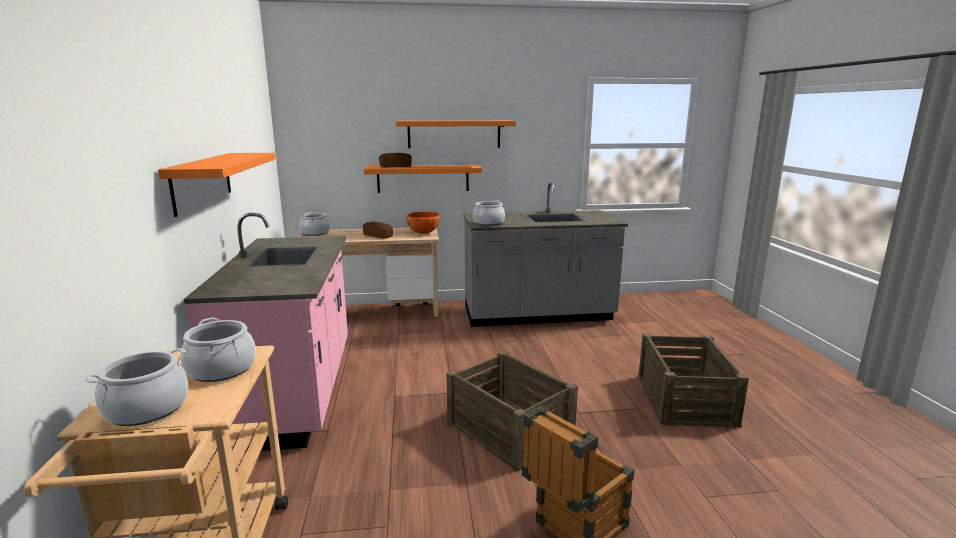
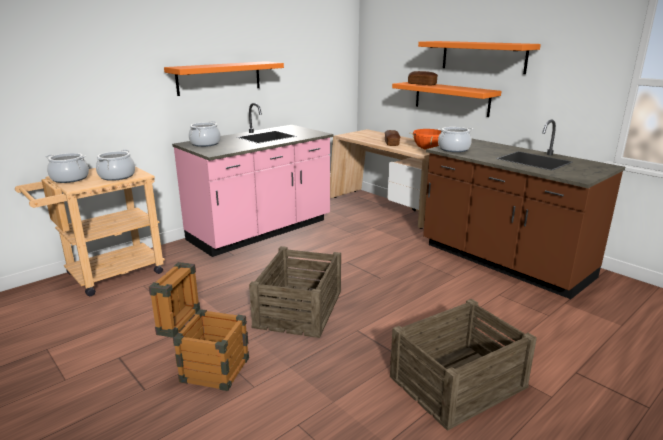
camera: 55 degrees right, 5 degrees up
cooking pot [299,212,330,236] -> cooking pot moved to [189,121,221,147]
grey counter [463,182,628,327] -> brown counter [423,120,625,299]

